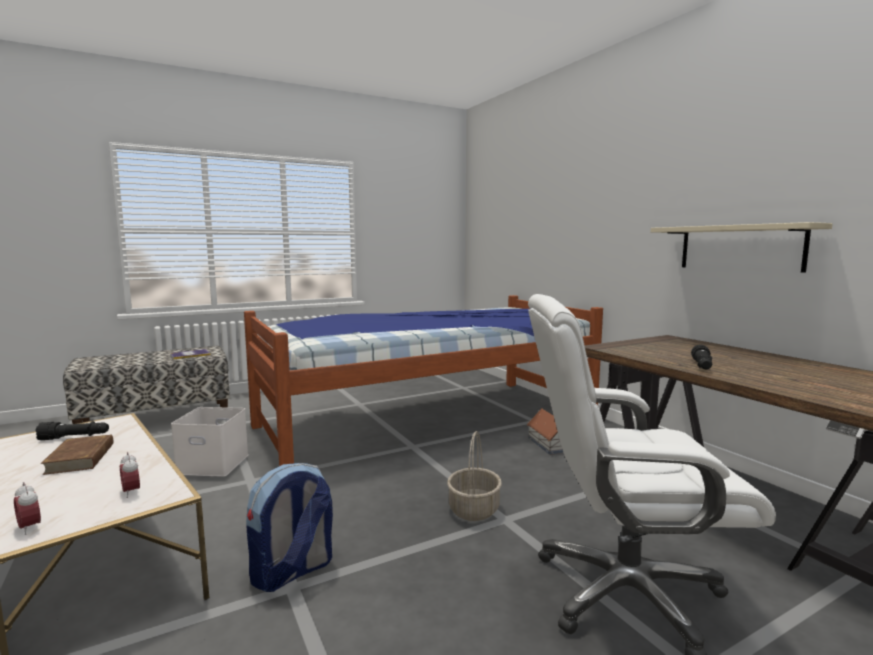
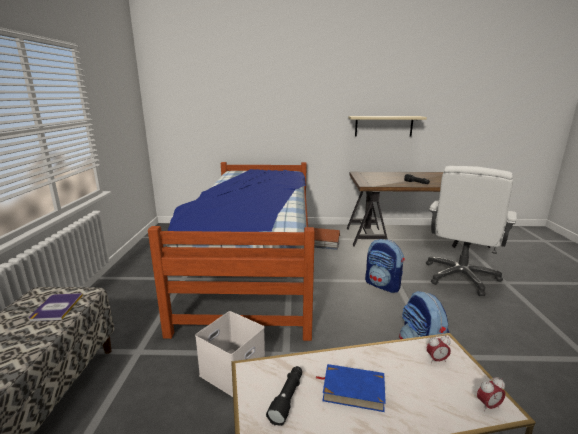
camera: 60 degrees left, 10 degrees up
brown book [41,434,113,475] -> blue book [316,364,386,412]
basket [447,431,502,521] -> backpack [365,239,405,293]

